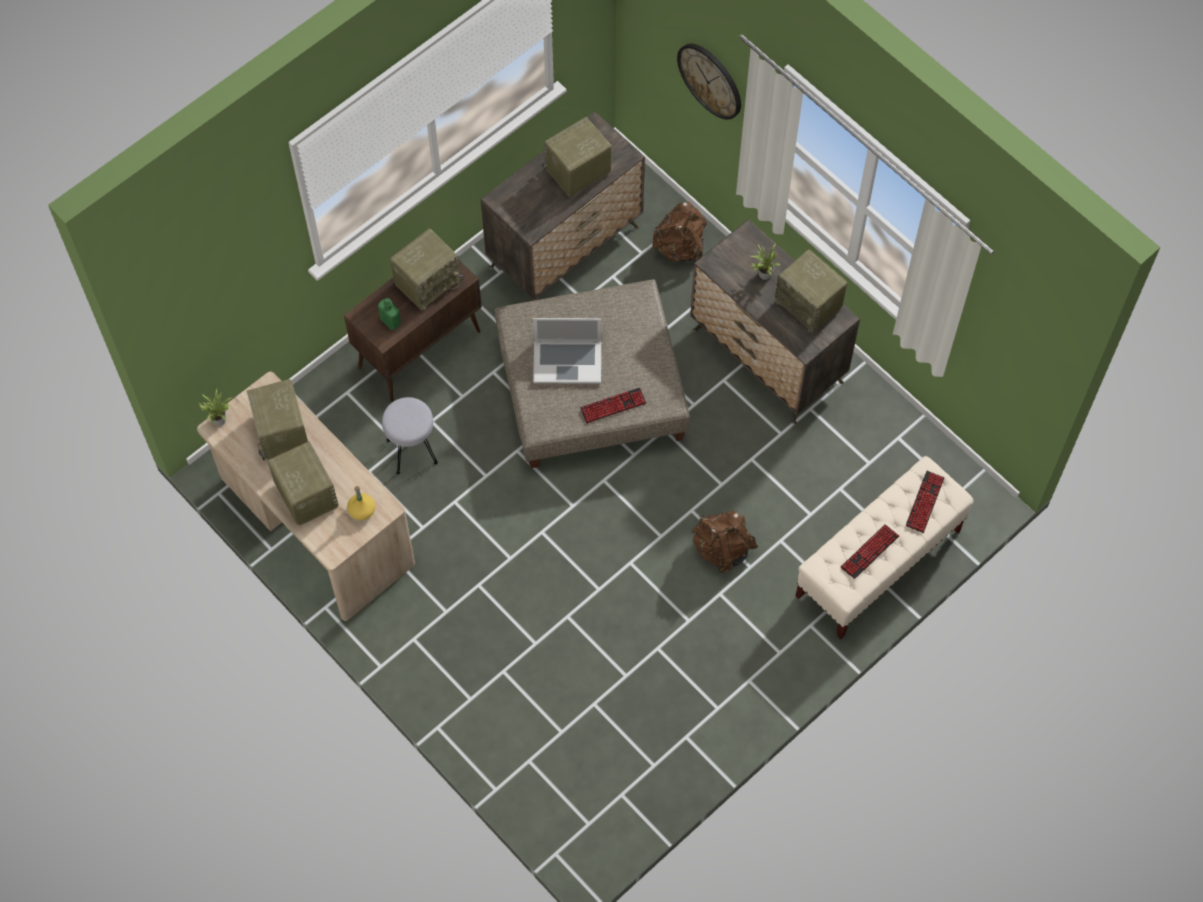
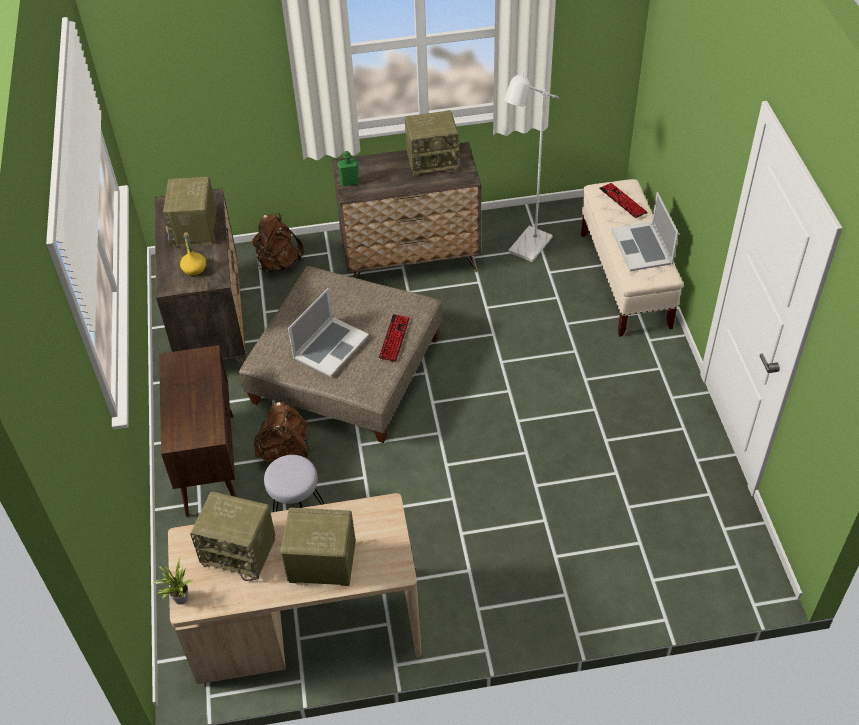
camera: 55 degrees left, 15 degrees down
yellow bottle [347,486,376,520] -> yellow bottle moved to [180,232,206,277]
green bottle [378,298,401,330] -> green bottle moved to [338,151,359,186]
radio [390,229,464,311] -> none
wall clock [677,43,741,120] -> none
brown backpack [692,511,758,573] -> brown backpack moved to [253,402,309,463]
potted plant [750,243,781,280] -> none
keyboard [840,524,899,579] -> laptop [611,192,679,271]
none -> white floor lamp [504,72,559,262]

